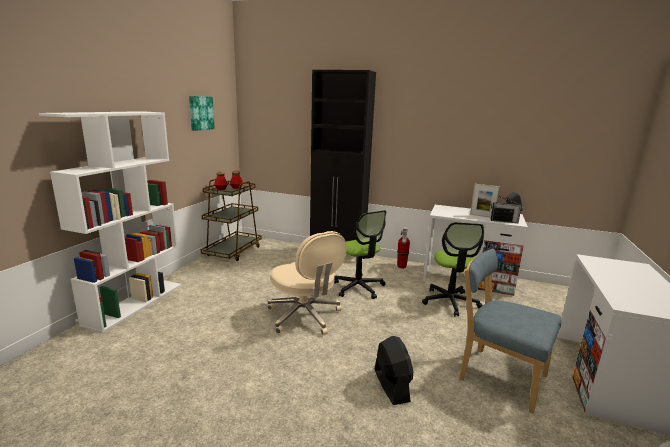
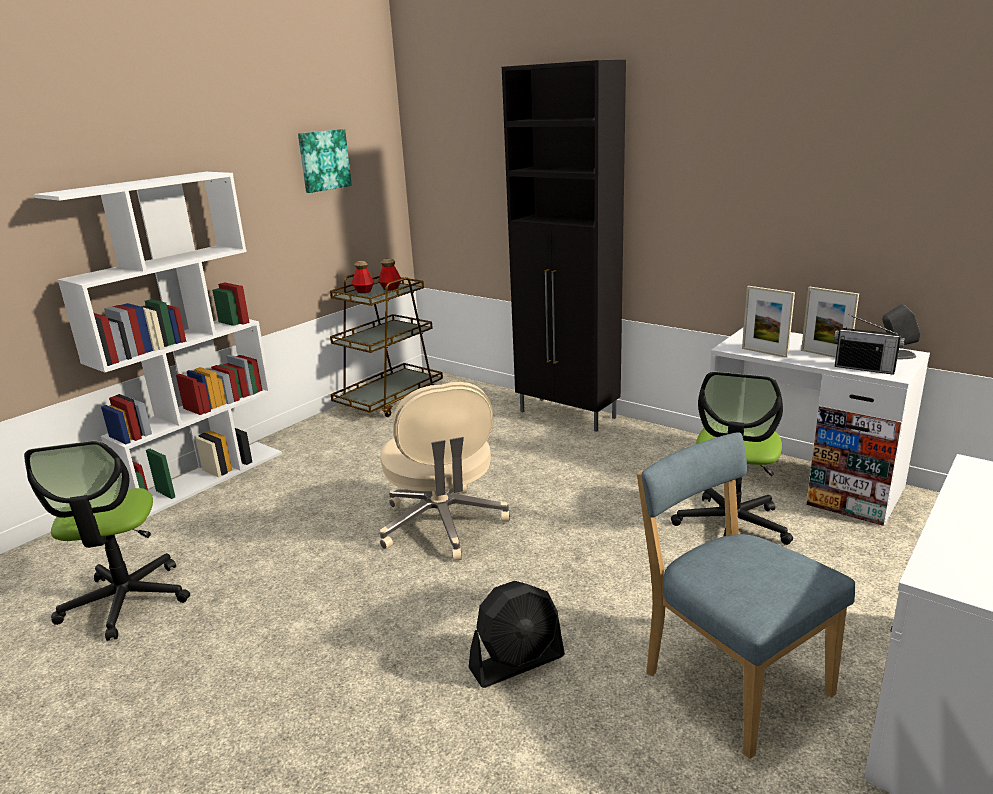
camera: 20 degrees right, 5 degrees up
office chair [334,210,386,299] -> office chair moved to [24,441,190,641]
black fan [375,336,413,405] -> black fan turned 60 degrees clockwise [469,581,565,688]
fire extinguisher [397,227,410,268] -> none
none -> picture frame [742,286,795,358]

